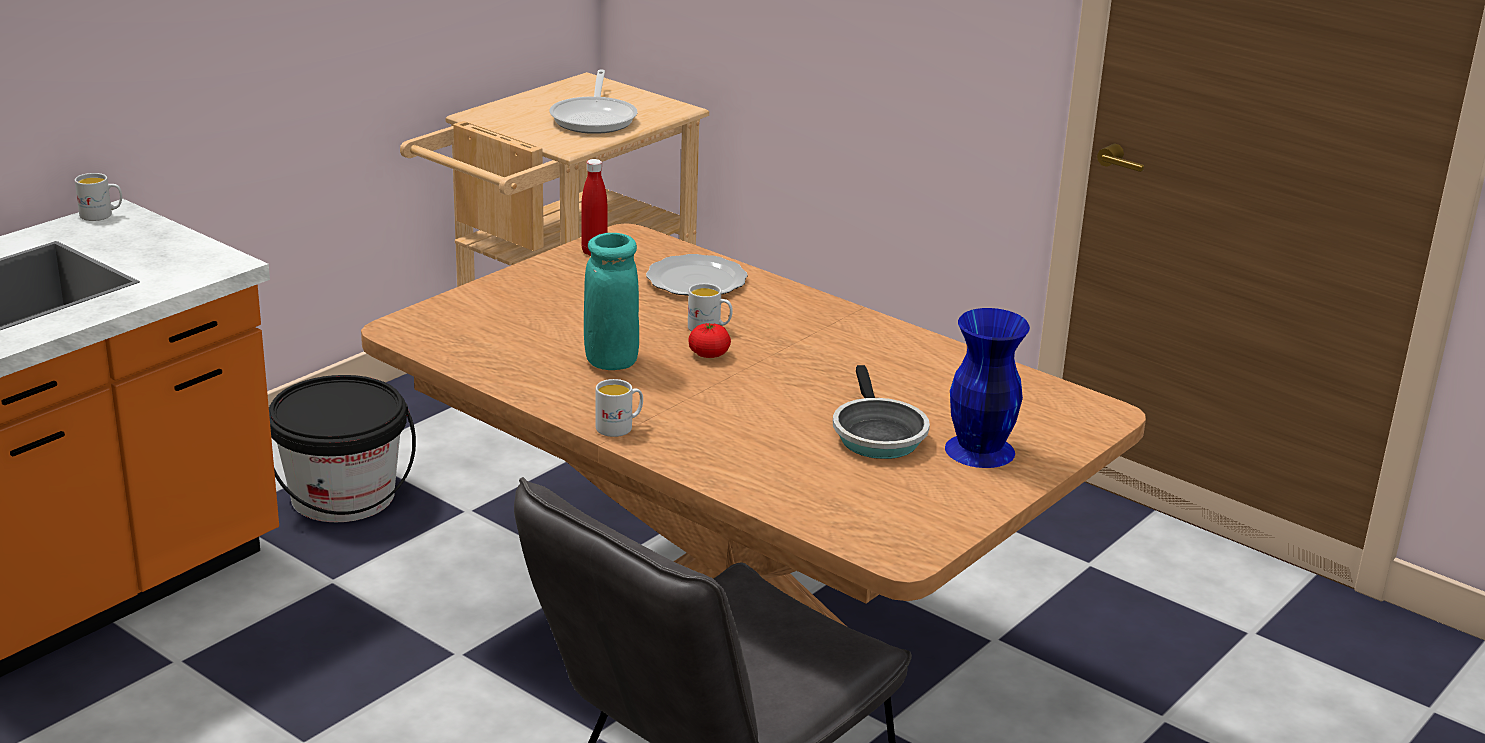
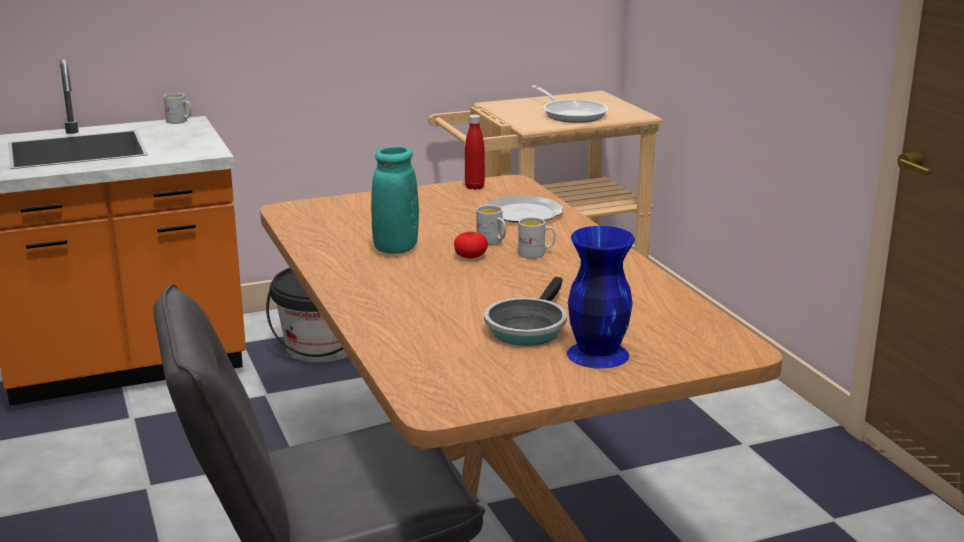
camera: 30 degrees right, 5 degrees down
frying pan [550,69,637,134] -> frying pan turned 60 degrees counterclockwise [532,85,609,123]
white mug [596,379,643,437] -> white mug moved to [518,217,556,258]

